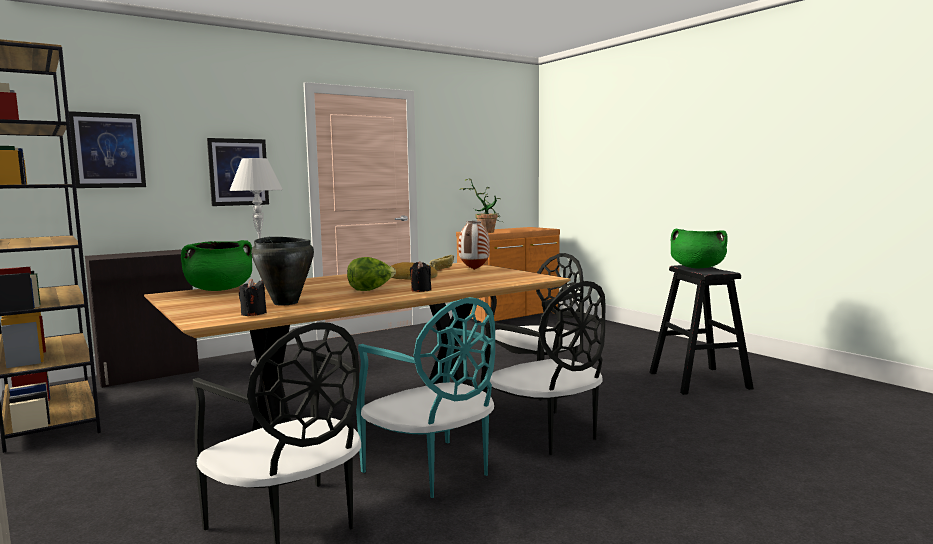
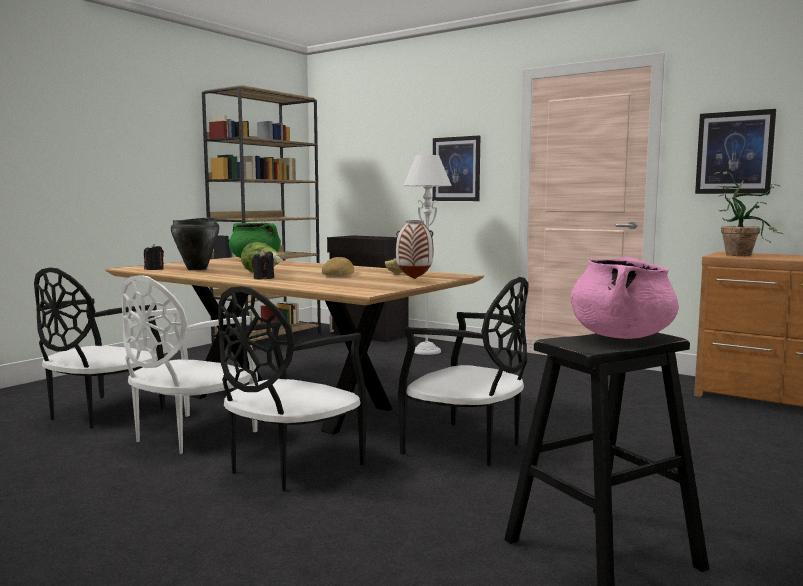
camera: 70 degrees right, 0 degrees up
picture [69,111,146,188] -> picture moved to [695,109,776,194]
turquoise chair [356,297,495,498] -> white chair [121,275,258,454]
green cooking pot [671,229,728,268] -> pink cooking pot [571,257,679,339]

